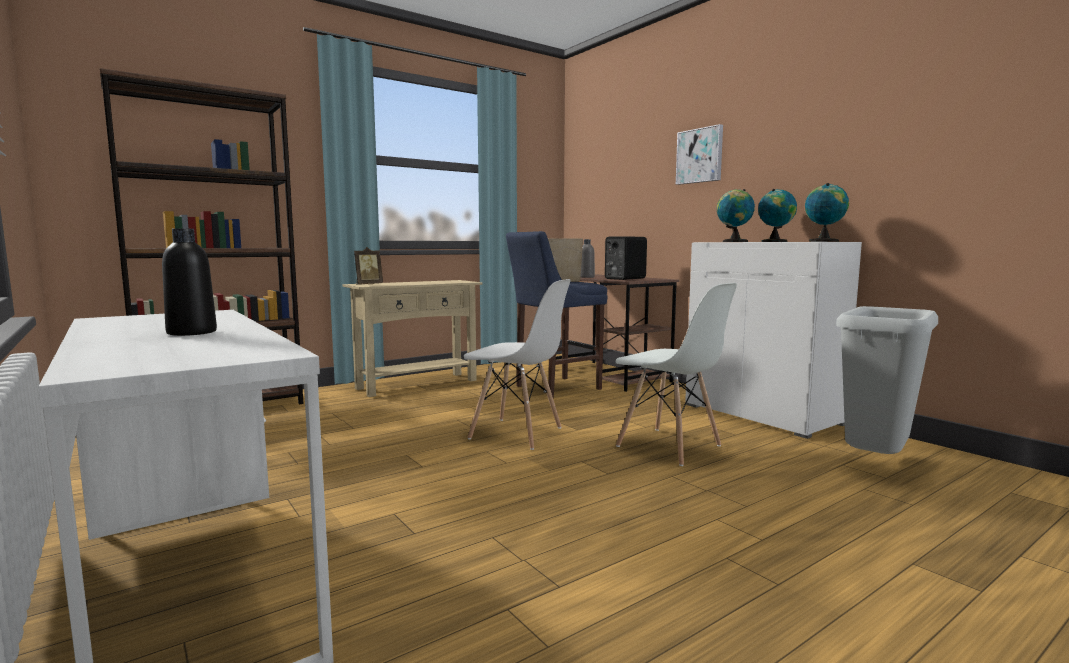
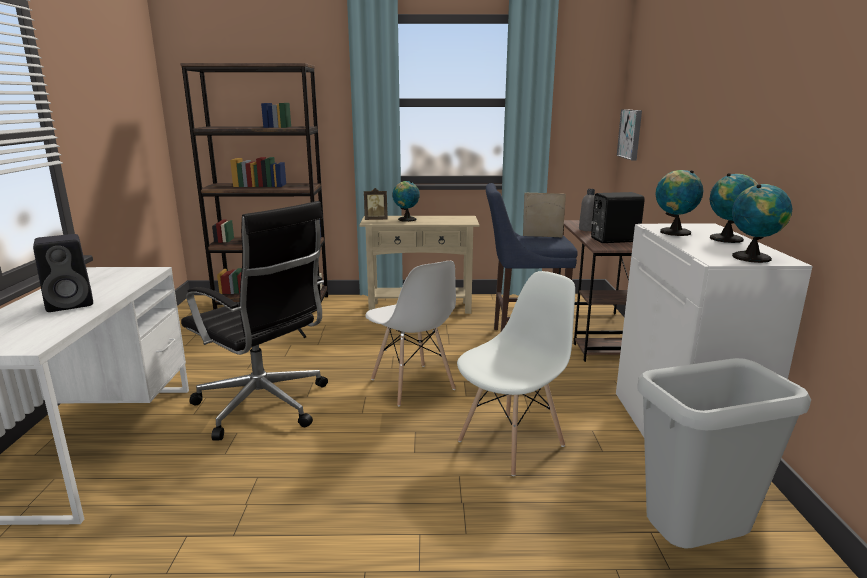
camera: 35 degrees right, 10 degrees up
black bottle [162,228,217,336] -> black speaker [33,234,93,312]
white chair [616,283,737,466] -> white chair turned 120 degrees counterclockwise [457,271,575,476]
picture [676,124,723,185] -> picture moved to [617,109,642,160]
none -> black office chair [181,201,328,440]
none -> globe [393,181,420,222]

